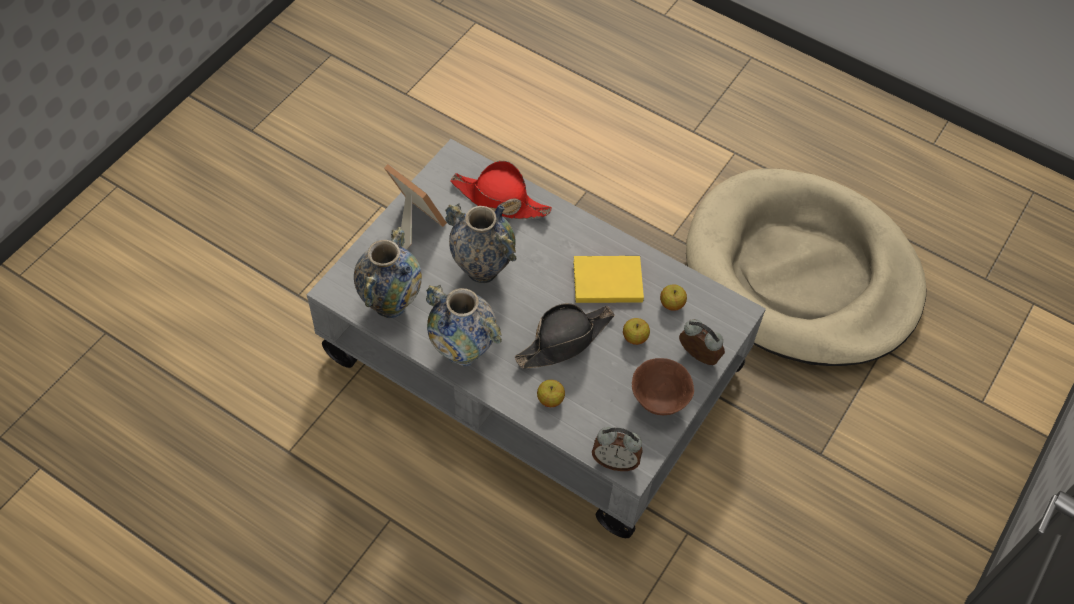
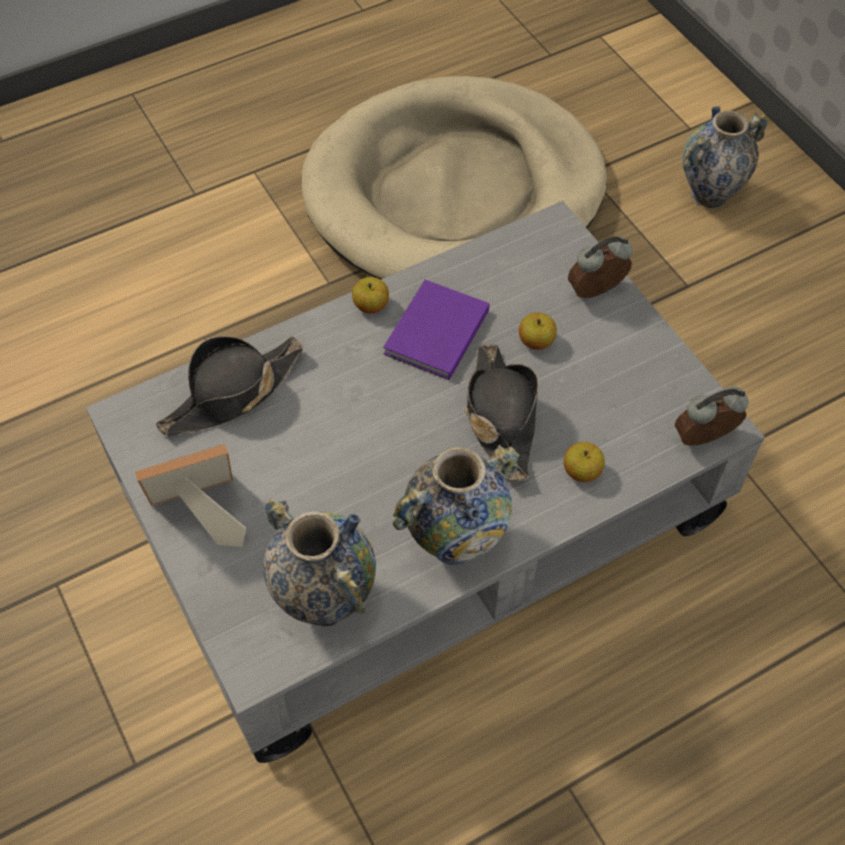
camera: 60 degrees left, 0 degrees up
vase [445,203,516,283] -> vase moved to [682,106,767,208]
red hat [450,161,552,219] -> black hat [156,336,303,436]
yellow book [573,256,644,303] -> purple book [383,280,489,380]
alarm clock [592,427,642,471] -> alarm clock turned 150 degrees counterclockwise [675,386,749,446]
brown bowl [632,358,694,415] -> none
apple [660,285,687,311] -> apple moved to [352,277,389,313]

